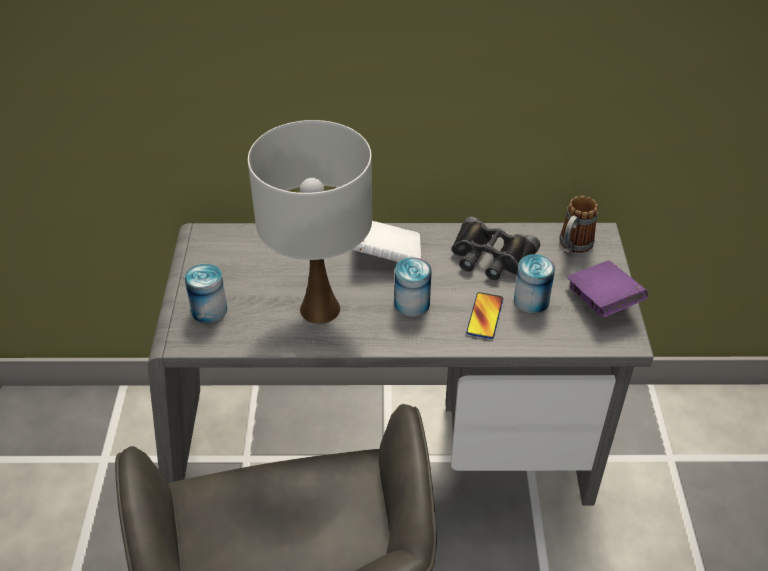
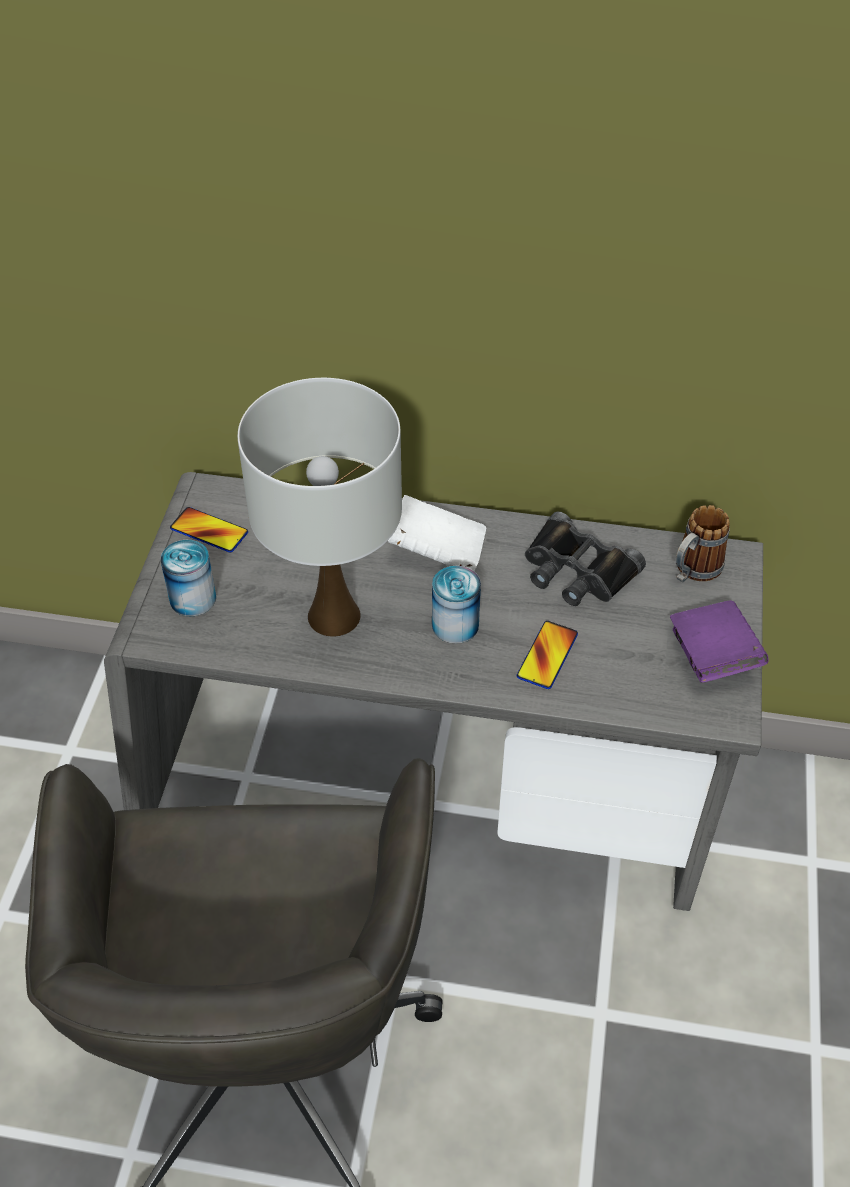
camera: 10 degrees right, 5 degrees up
can [514,254,555,313] -> none
none -> phone [170,507,248,552]

